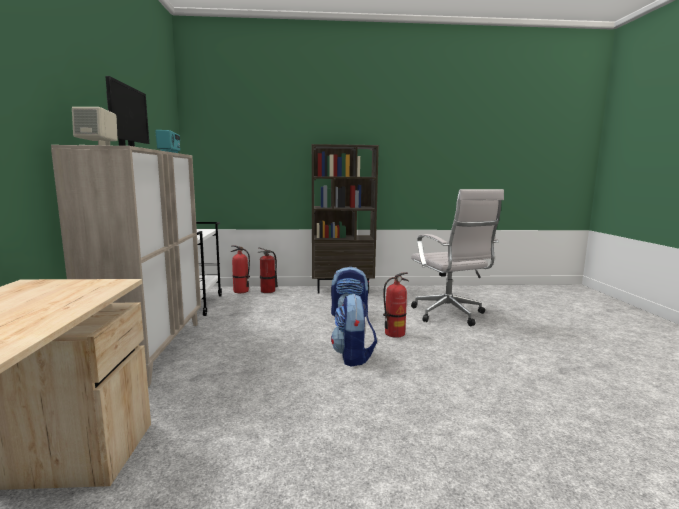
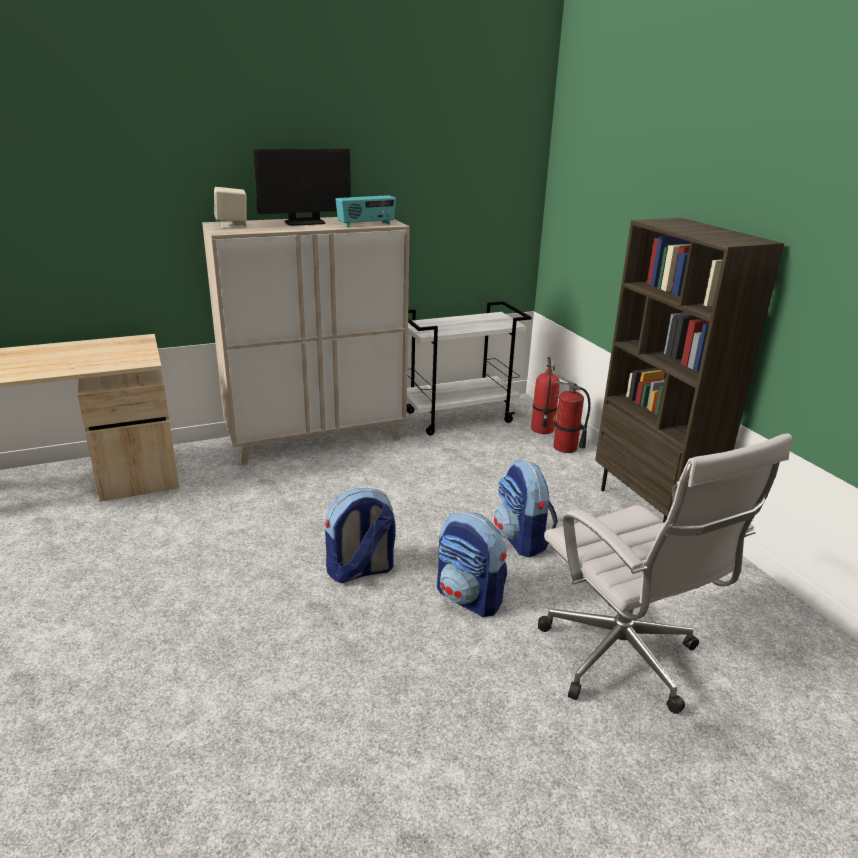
camera: 70 degrees right, 15 degrees up
fire extinguisher [383,272,409,338] -> backpack [437,512,507,617]
white office chair [411,189,504,326] -> white office chair turned 75 degrees counterclockwise [538,433,792,714]

